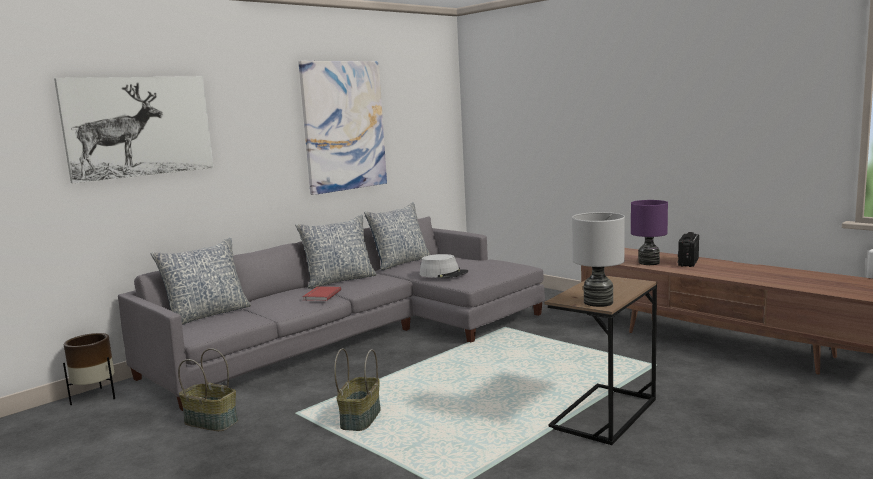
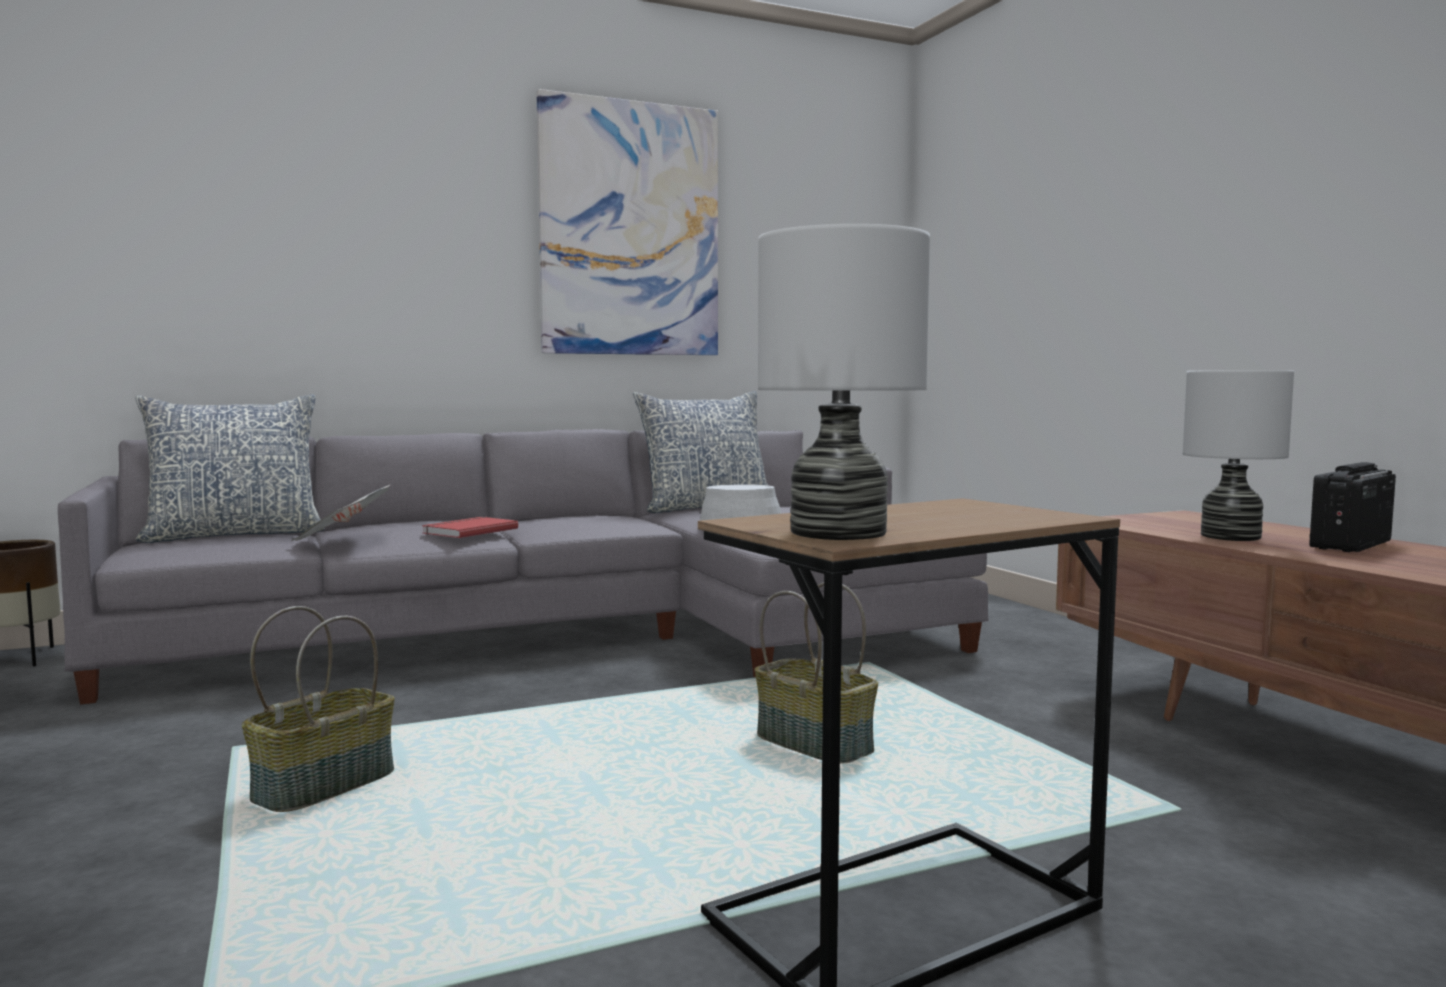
camera: 20 degrees right, 5 degrees down
picture [54,76,213,183] -> none
basket [178,348,238,431] -> basket moved to [755,582,878,763]
pillow [295,215,377,289] -> none
purple table lamp [631,200,668,265] -> grey table lamp [1183,370,1294,541]
none -> newspaper [291,484,391,541]

